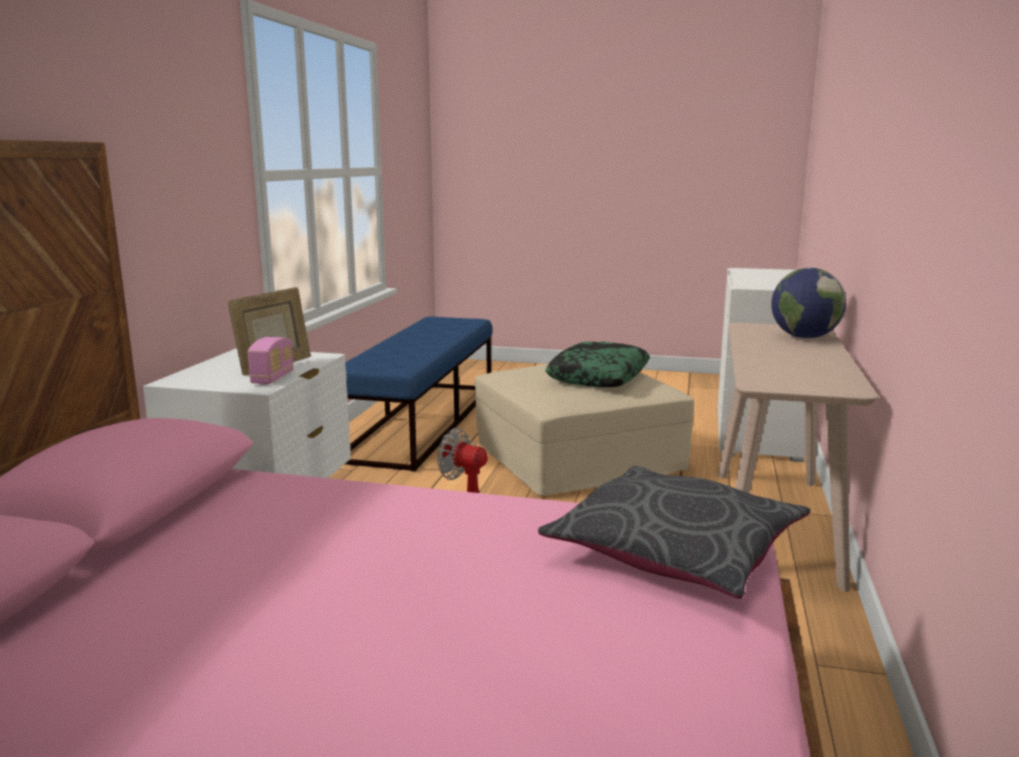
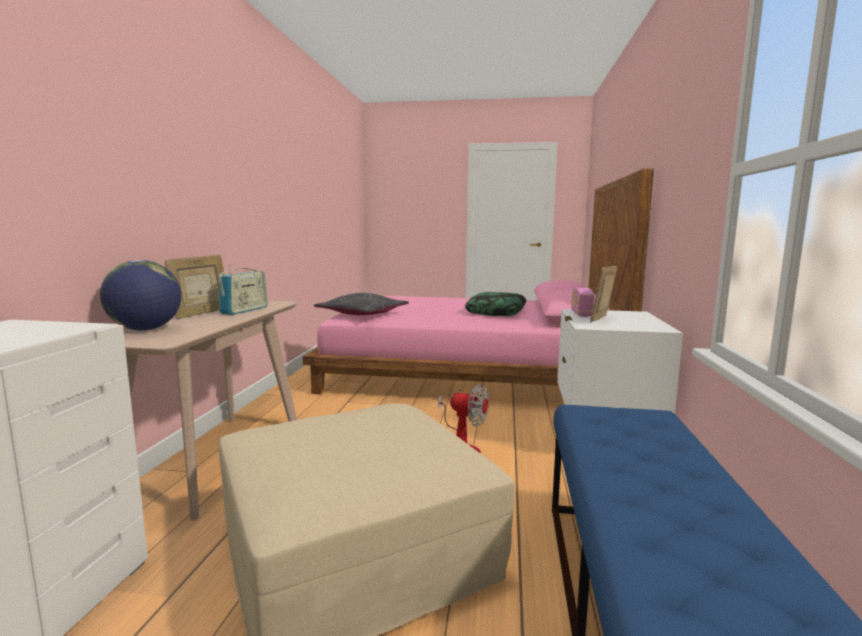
camera: 175 degrees right, 5 degrees down
pillow [545,342,650,387] -> pillow moved to [465,292,526,316]
none -> picture frame [164,255,225,319]
none -> radio [219,265,268,315]

